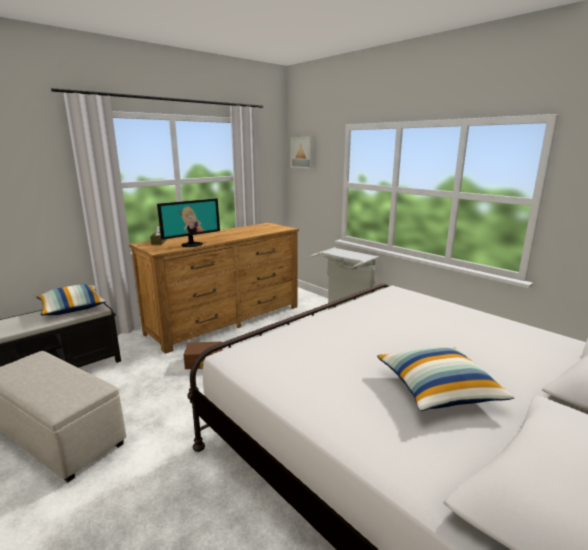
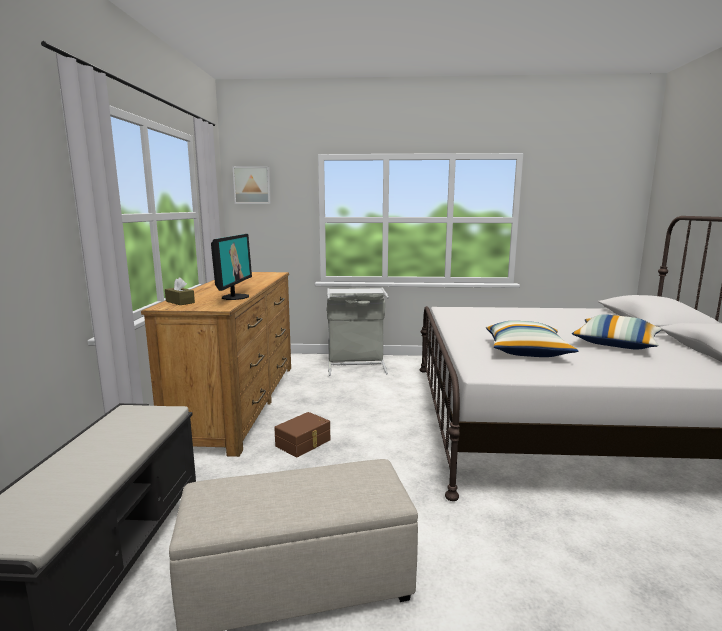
camera: 45 degrees left, 5 degrees down
pillow [36,284,107,315] -> pillow moved to [486,321,578,357]

